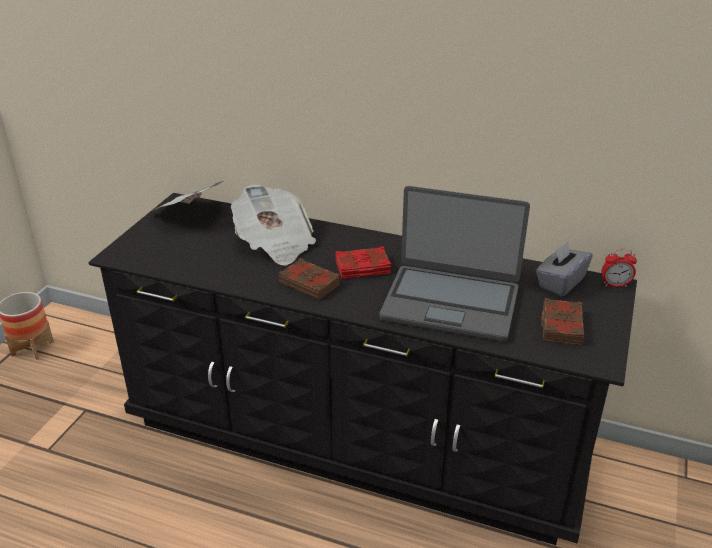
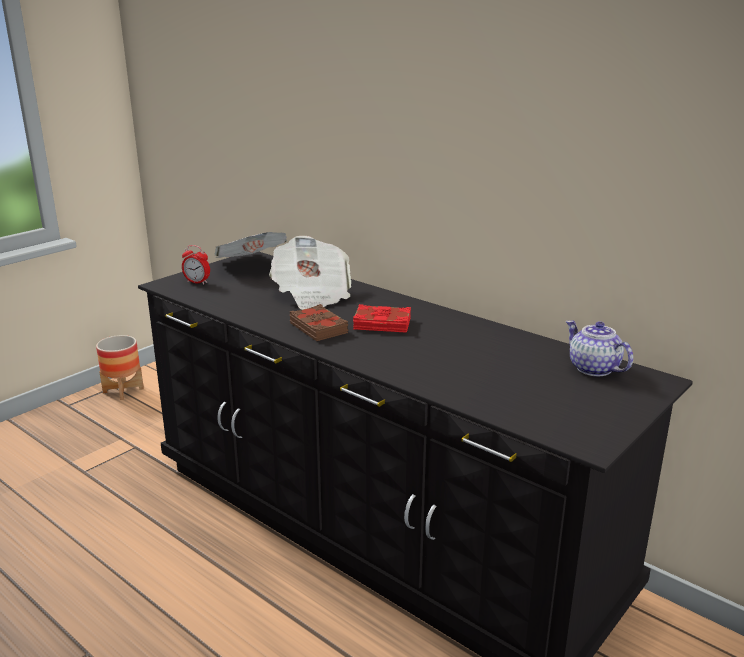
camera: 20 degrees right, 10 degrees down
laptop [379,186,530,342] -> none
grey tissue box [536,240,593,296] -> teapot [566,320,633,376]
brown book [541,298,584,345] -> none
alarm clock [601,249,637,287] -> alarm clock moved to [182,245,210,285]

